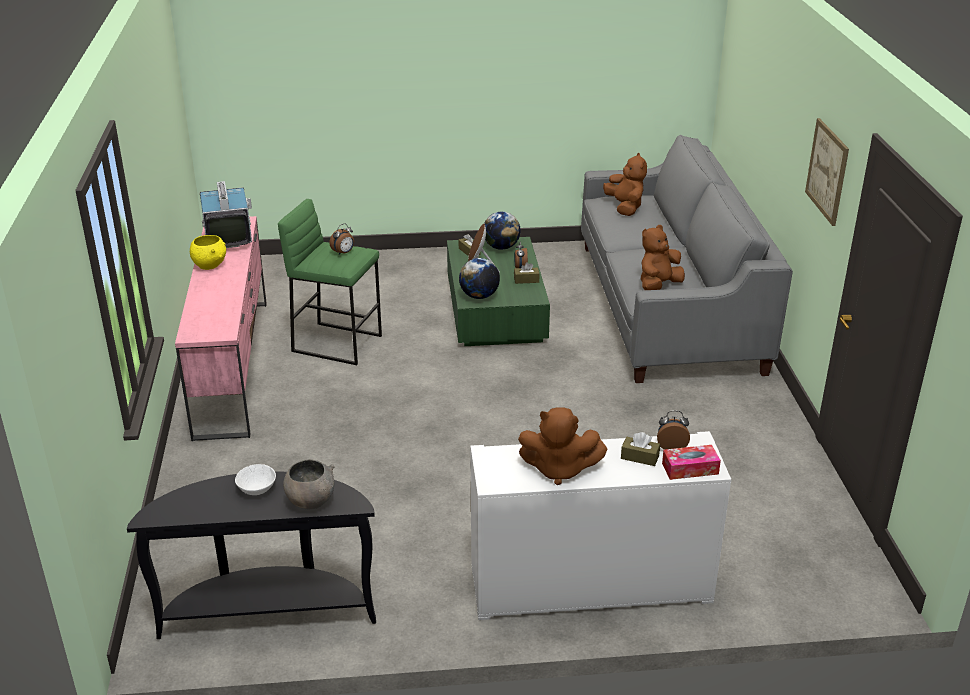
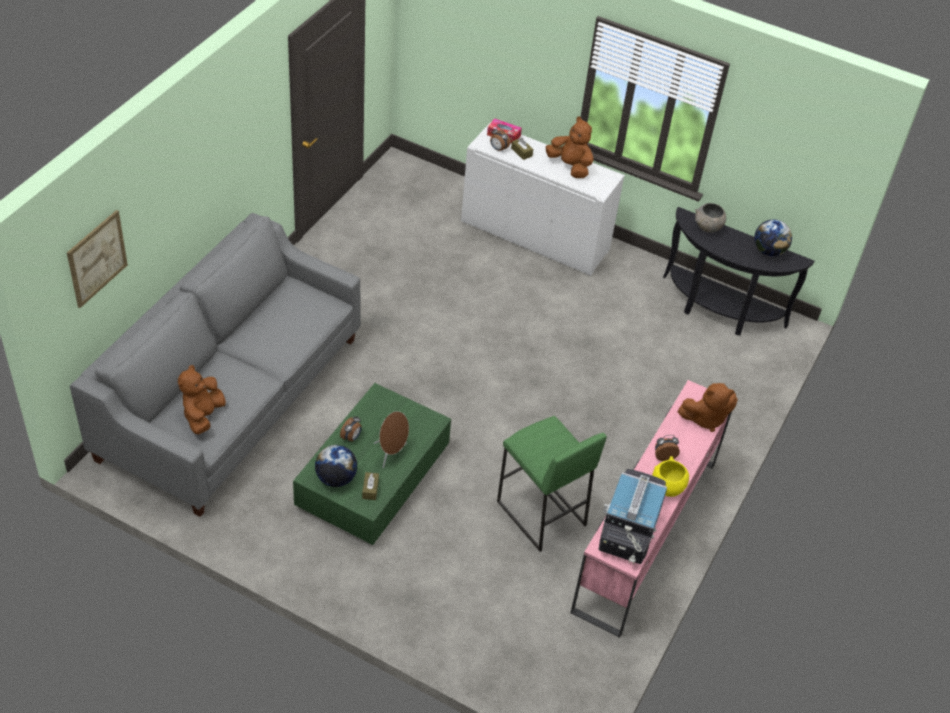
camera: 150 degrees left, 15 degrees up
white bowl [235,464,276,495] -> none
alarm clock [329,223,354,255] -> alarm clock moved to [655,435,680,461]
globe [459,258,500,299] -> globe moved to [754,219,792,256]
brown tissue box [514,262,540,284] -> none
brown plush toy [641,225,685,290] -> brown plush toy moved to [678,383,738,432]
picture [805,118,849,226] -> picture moved to [67,210,128,308]

